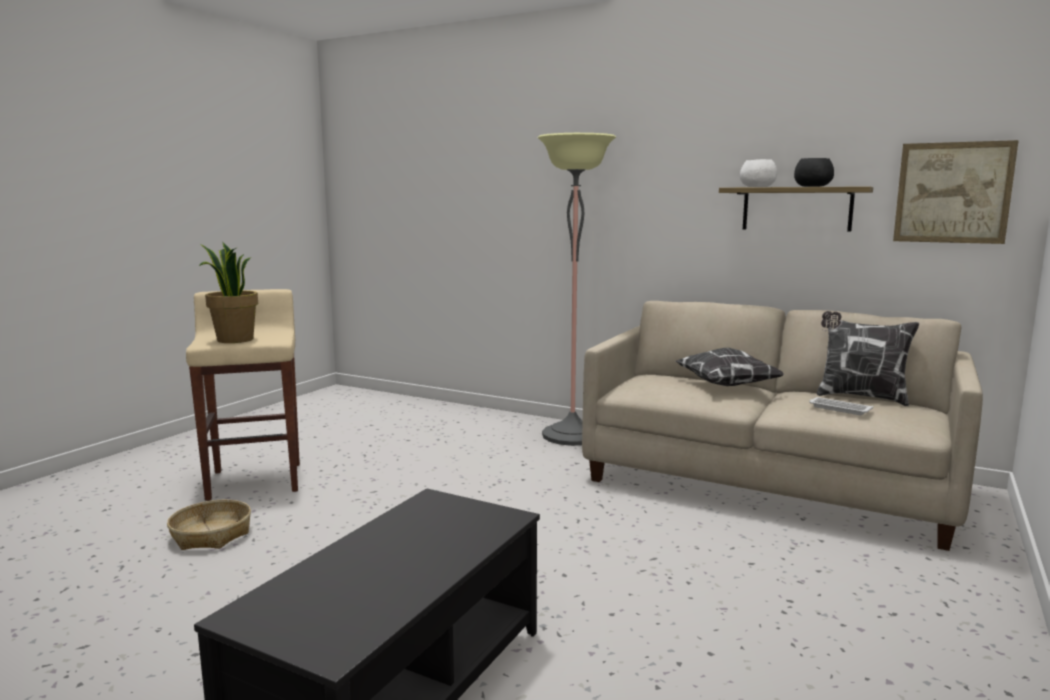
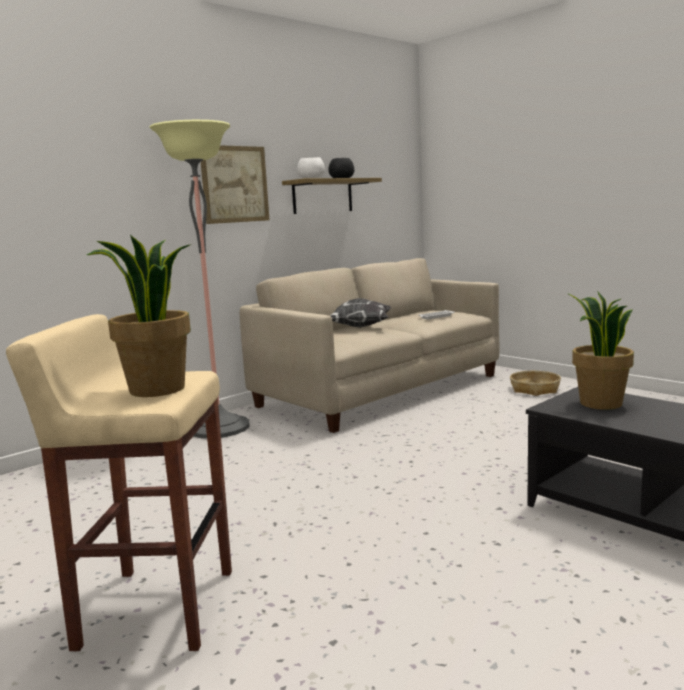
camera: 70 degrees left, 0 degrees up
basket [167,500,251,550] -> basket moved to [510,371,561,396]
pillow [817,311,919,406] -> none
picture [893,140,1019,244] -> picture moved to [201,145,270,224]
none -> potted plant [568,291,634,410]

